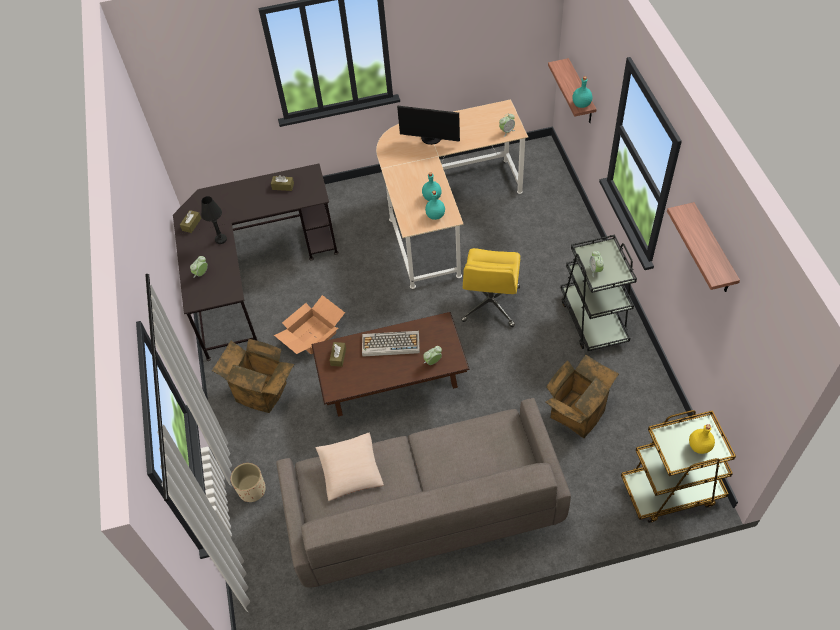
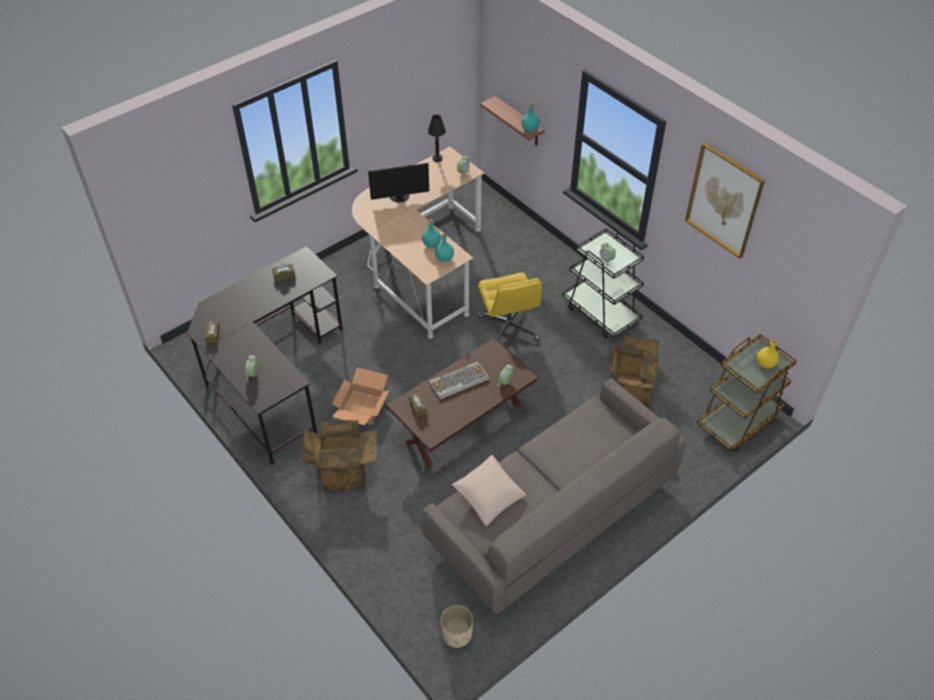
camera: 30 degrees left, 5 degrees down
black table lamp [201,196,227,244] -> black table lamp moved to [428,115,446,162]
beige planter [231,463,266,502] -> beige planter moved to [441,605,473,648]
shelf [667,202,740,292] -> picture [685,143,765,259]

